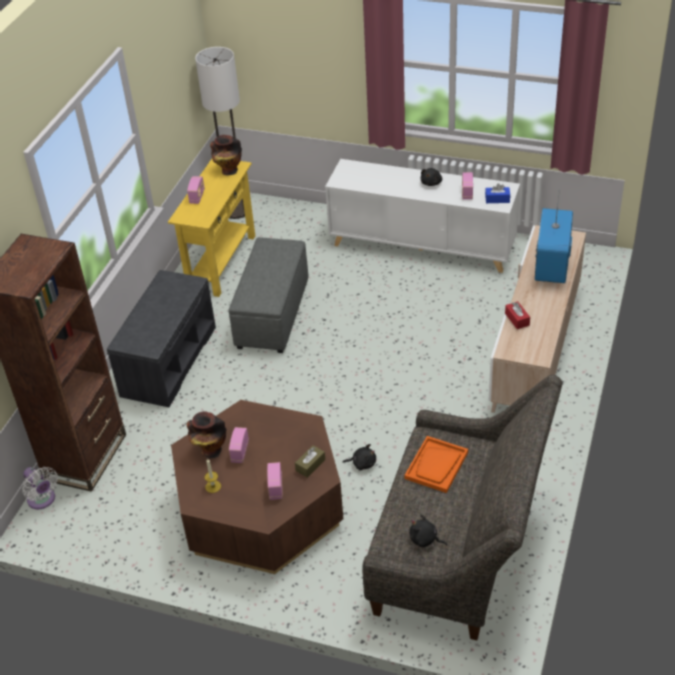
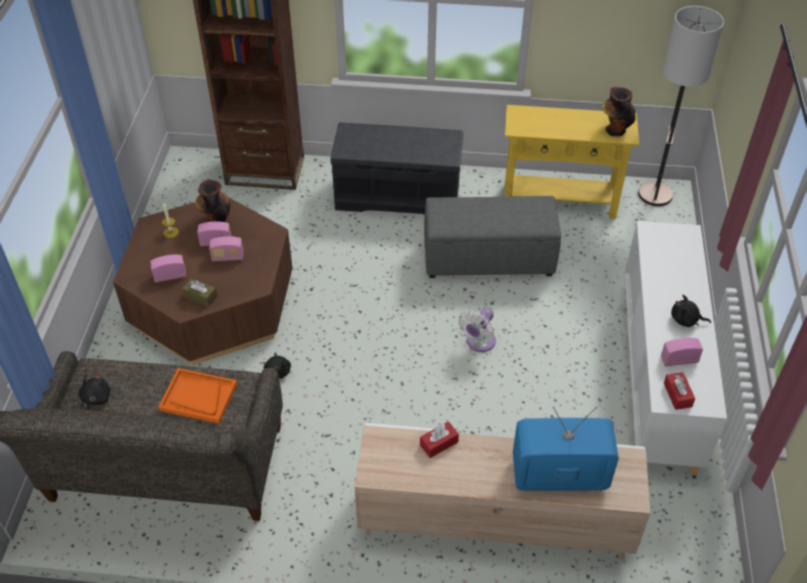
camera: 75 degrees right, 5 degrees up
white fan [22,467,58,509] -> white fan moved to [458,308,496,352]
radio [187,176,205,204] -> radio moved to [209,236,243,261]
blue tissue box [485,183,510,203] -> red tissue box [664,372,695,410]

